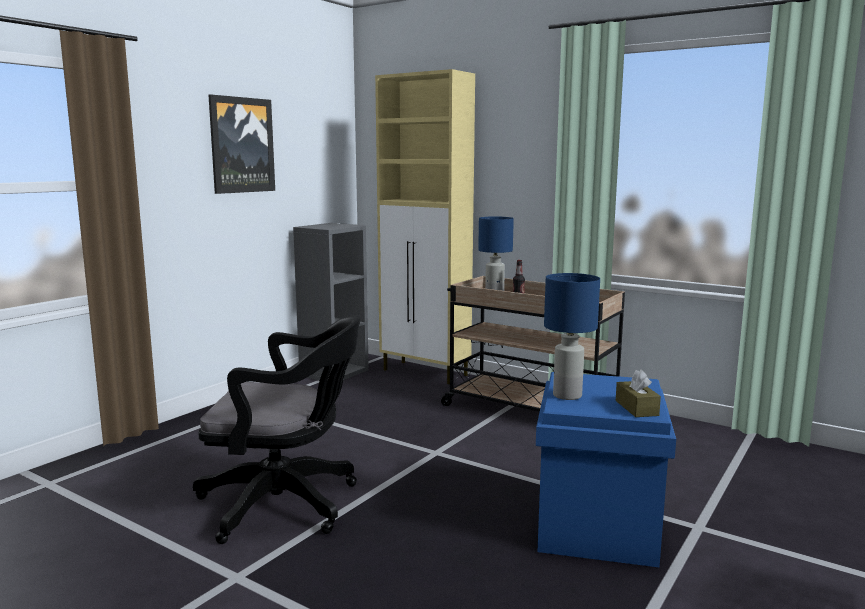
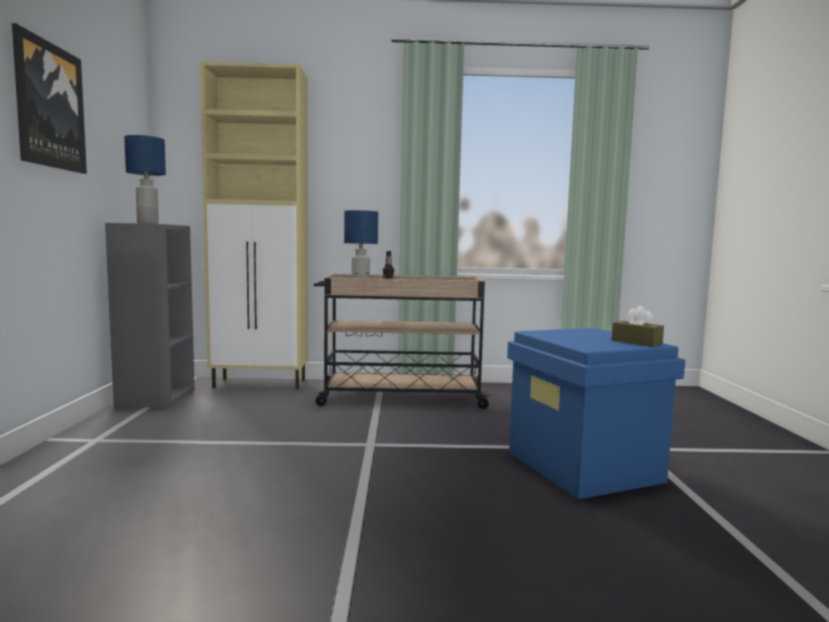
camera: 35 degrees left, 5 degrees down
black office chair [193,315,361,544] -> none
blue table lamp [544,273,600,400] -> blue table lamp moved to [124,135,166,224]

